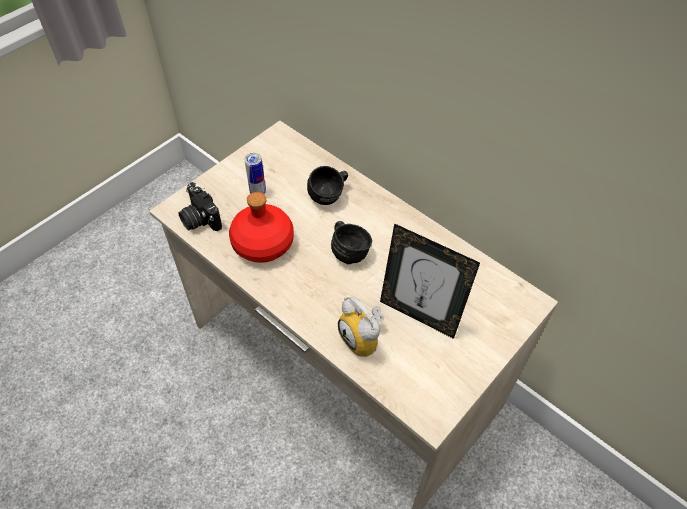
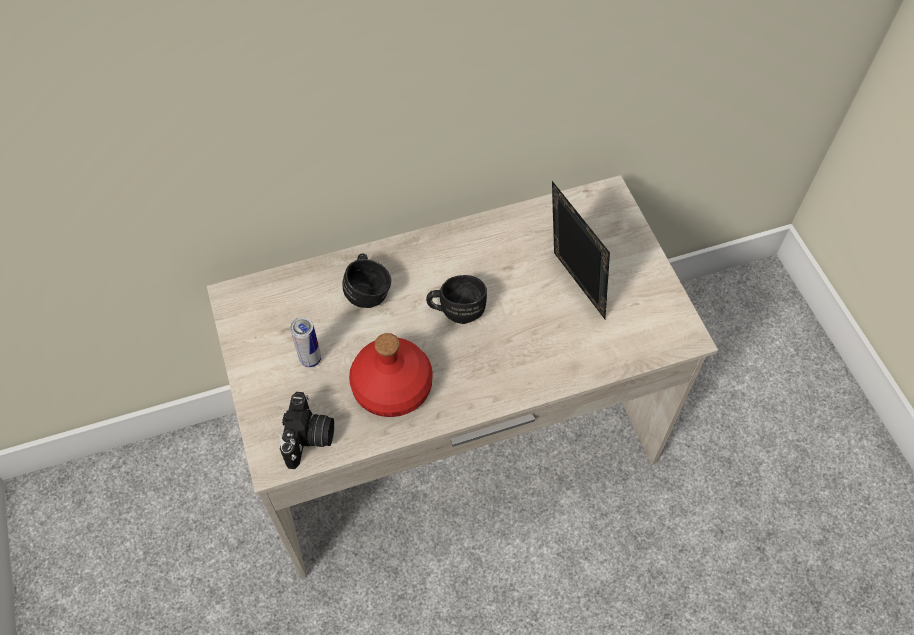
camera: 60 degrees left, 5 degrees up
camera [178,182,222,231] -> camera turned 75 degrees counterclockwise [278,392,334,469]
alarm clock [338,297,384,357] -> none
picture frame [380,223,480,339] -> picture frame turned 90 degrees counterclockwise [552,181,610,319]

